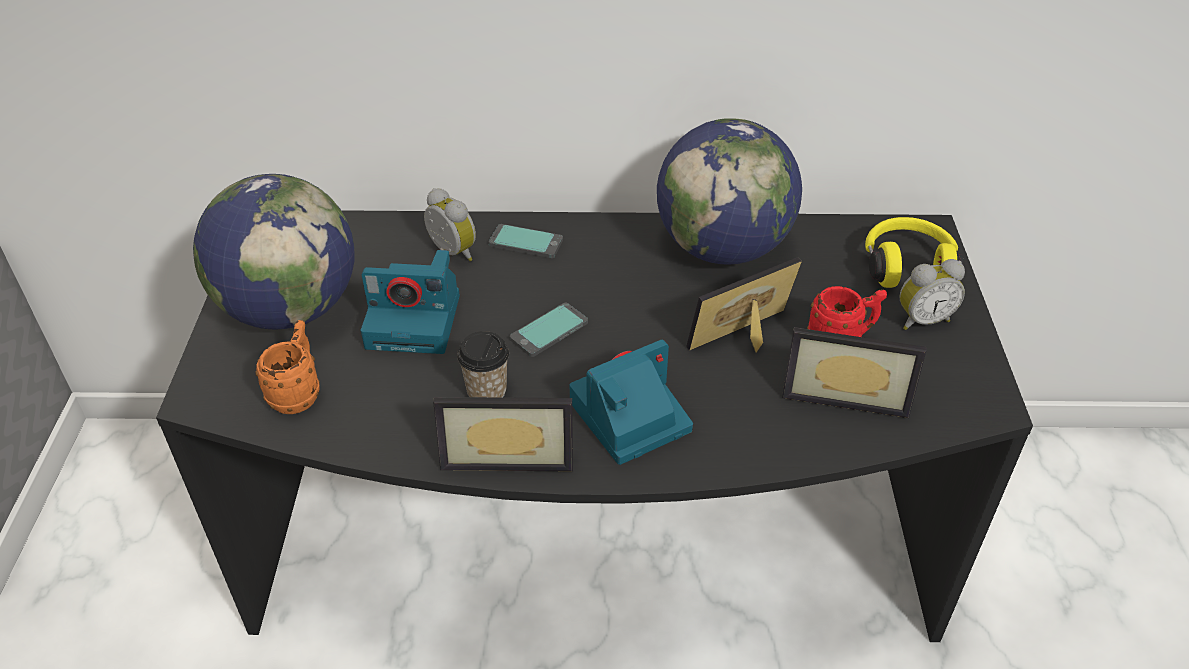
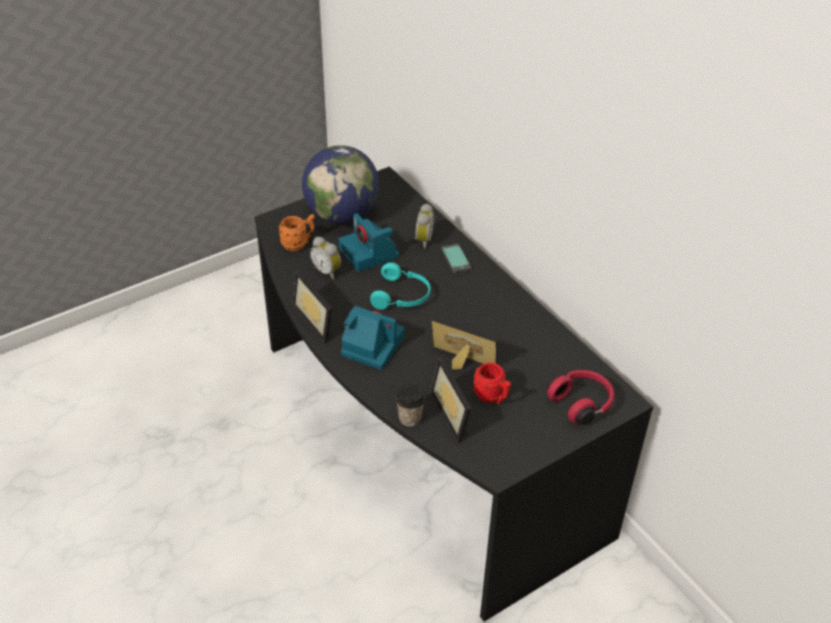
camera: 55 degrees right, 0 degrees up
cup [457,331,509,398] -> cup moved to [395,384,425,427]
phone [510,303,588,357] -> turquoise headphones [370,262,430,310]
globe [657,118,802,264] -> none
yellow headphones [865,217,964,288] -> red headphones [547,370,615,424]
alarm clock [899,259,965,330] -> alarm clock moved to [310,237,341,280]

